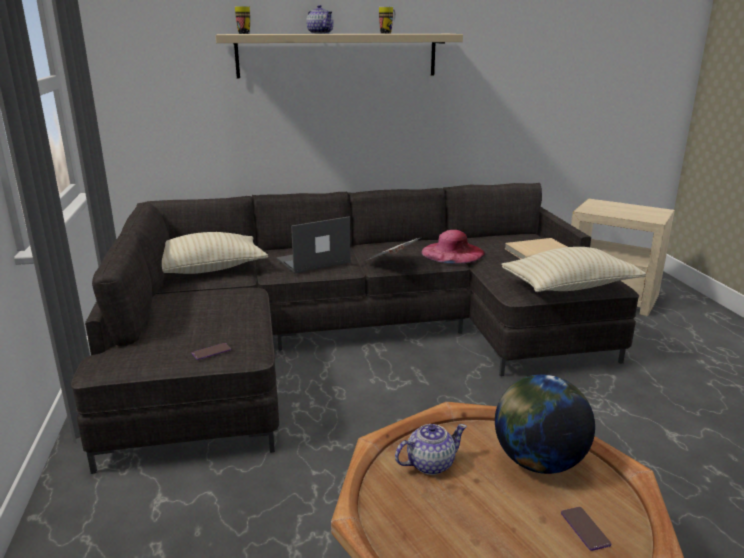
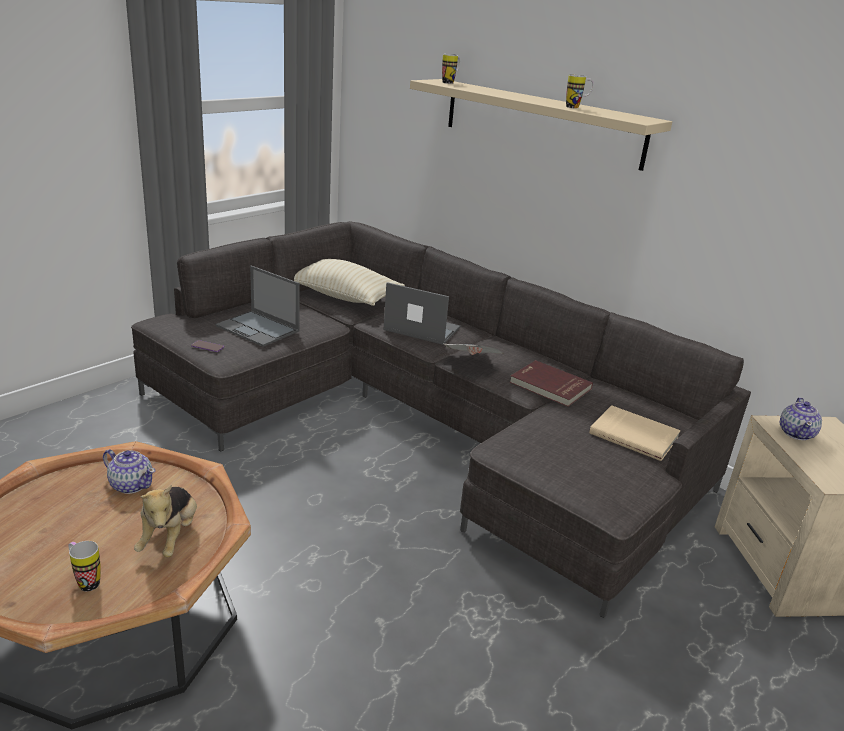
camera: 50 degrees right, 5 degrees up
teapot [306,5,334,34] -> teapot moved to [780,397,822,440]
pink hat [421,230,485,264] -> red book [510,360,593,407]
globe [495,375,595,474] -> plush toy [134,485,197,557]
beige pillow [501,247,646,292] -> none
phone [561,507,611,551] -> mug [68,541,101,592]
none -> laptop [216,266,300,347]

